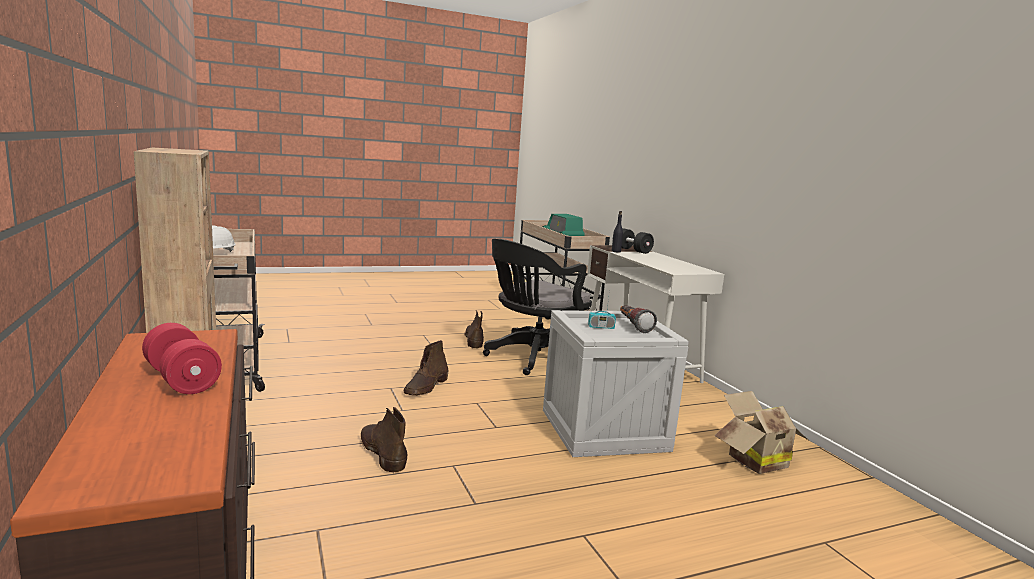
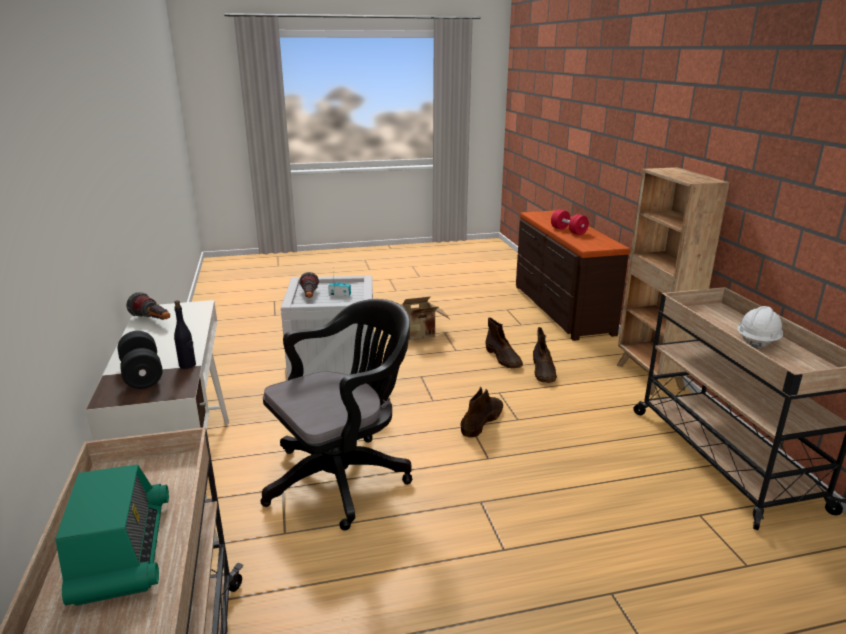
camera: 170 degrees left, 10 degrees up
brown boot [465,310,484,348] -> brown boot moved to [533,327,557,383]
cardboard box [714,391,808,474] -> cardboard box moved to [401,297,451,340]
none -> flashlight [126,292,170,320]

